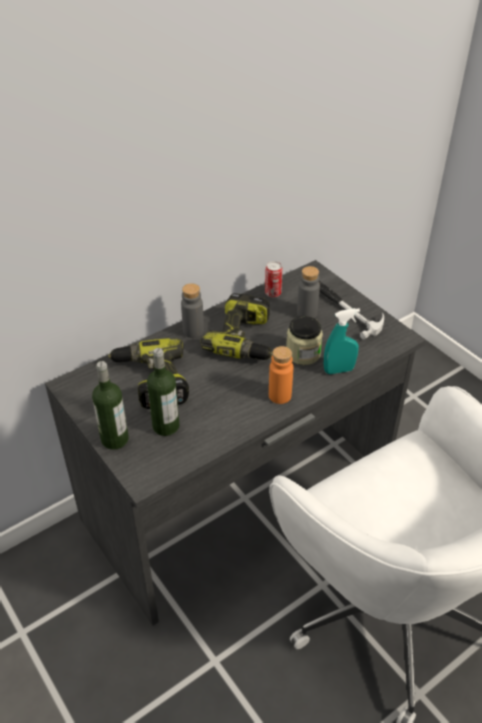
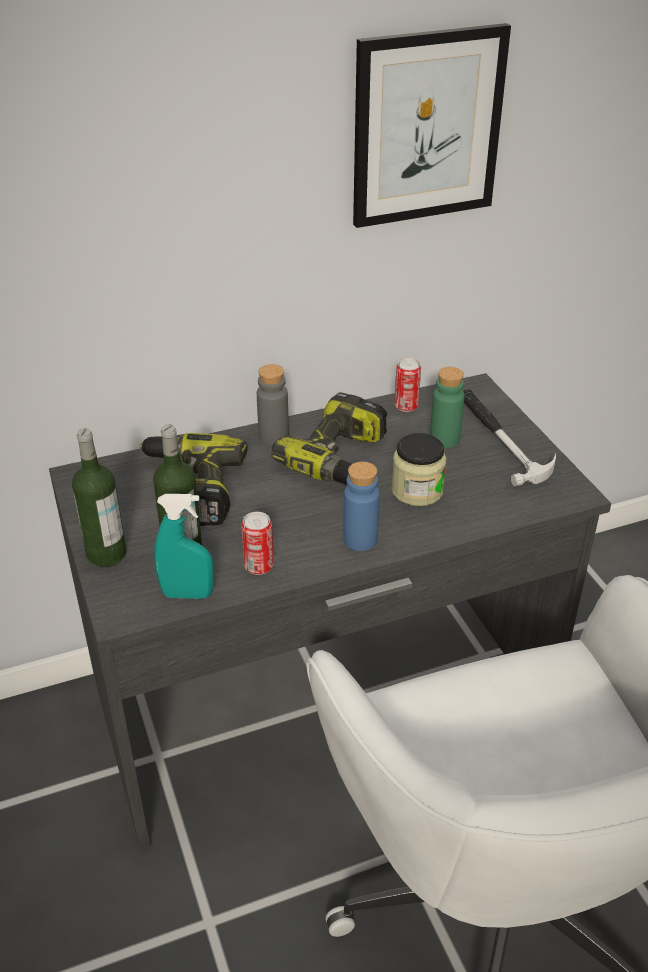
camera: 15 degrees right, 5 degrees down
orange bottle [269,346,293,404] -> blue bottle [343,462,380,551]
grey bottle [297,266,320,318] -> green bottle [430,367,465,448]
turquoise spray bottle [324,308,360,374] -> turquoise spray bottle moved to [154,494,214,599]
none -> can [241,512,274,575]
none -> picture [353,23,511,228]

